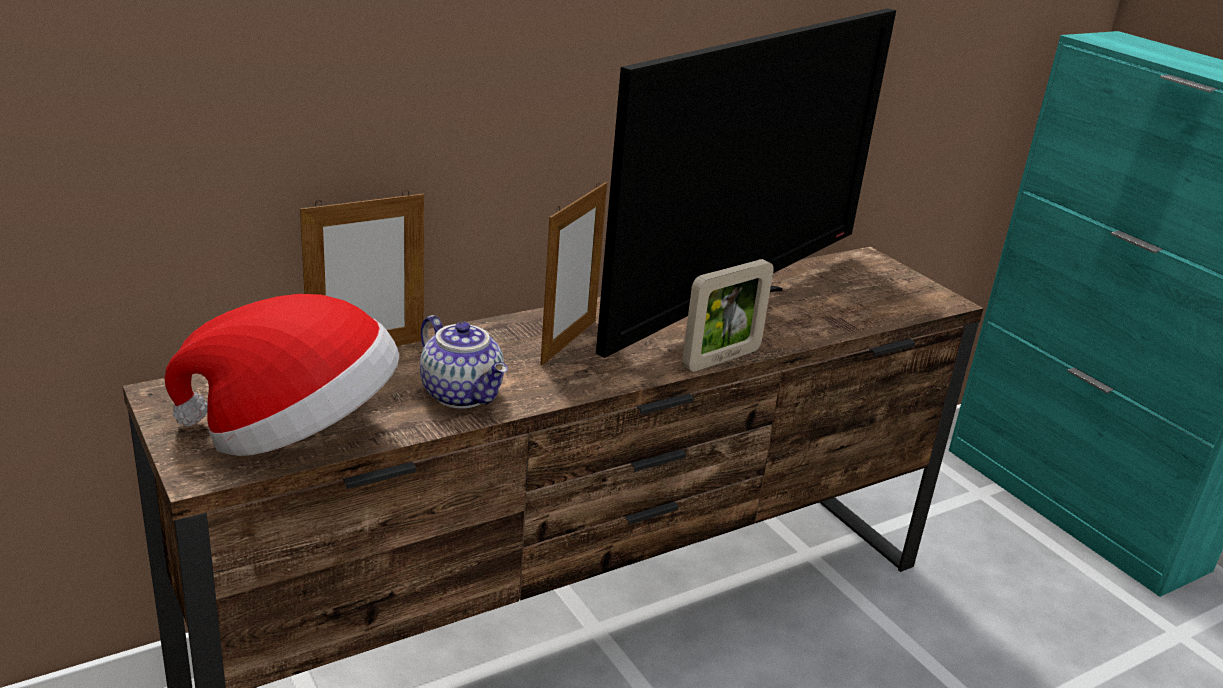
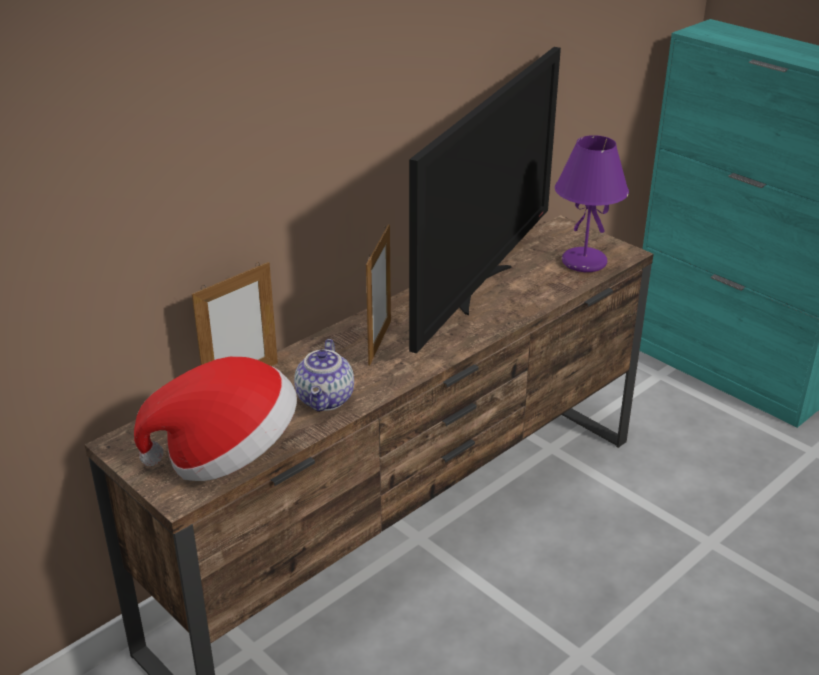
camera: 10 degrees left, 5 degrees up
teapot [420,315,508,409] -> teapot turned 60 degrees clockwise [294,339,354,412]
picture frame [682,259,774,372] -> none
none -> purple table lamp [555,135,629,272]

